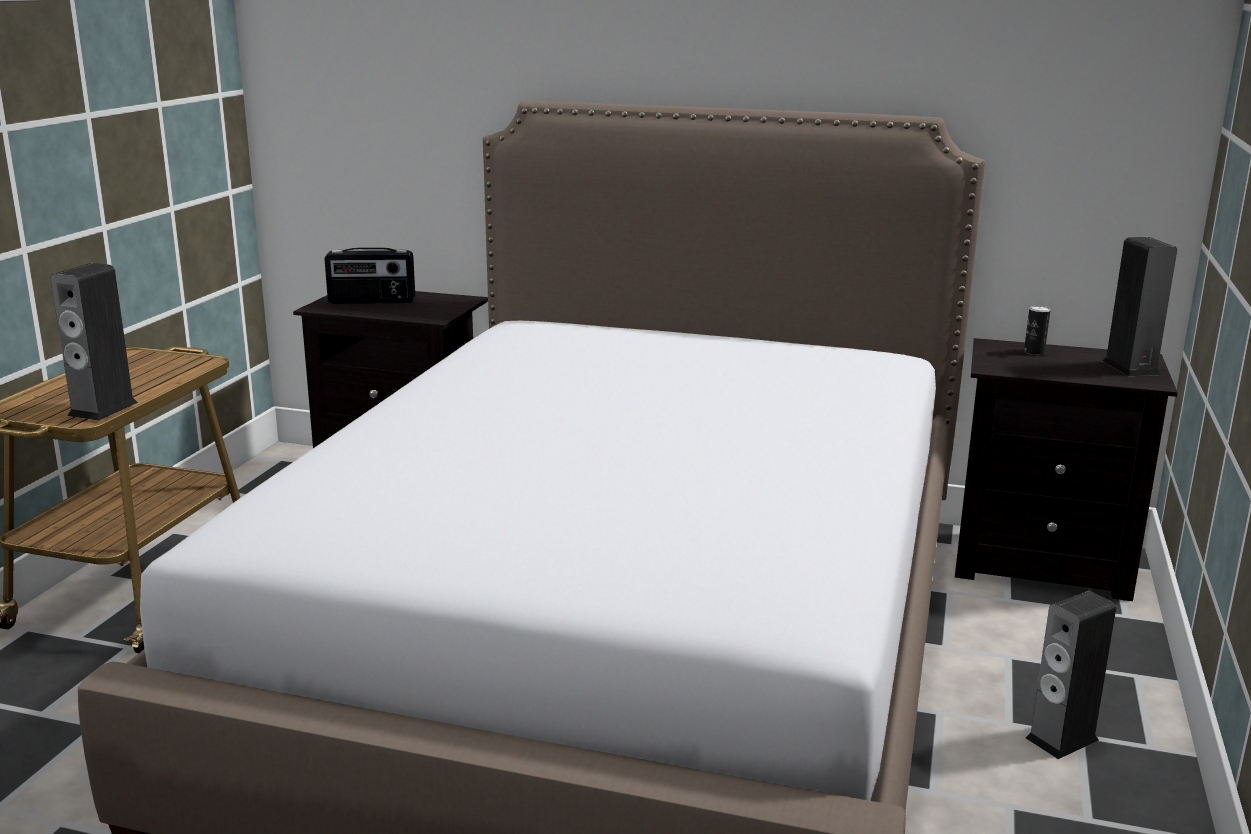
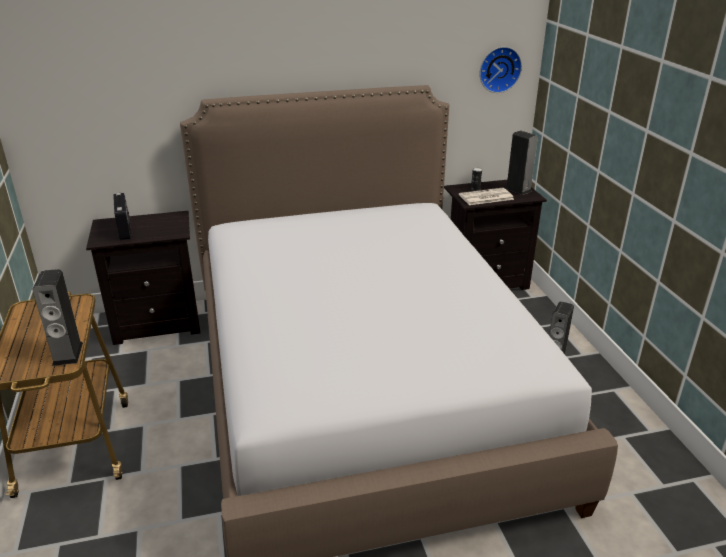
camera: 30 degrees left, 10 degrees up
radio [325,247,415,304] -> radio turned 75 degrees counterclockwise [113,193,131,240]
none -> newspaper [459,188,514,205]
none -> wall clock [479,47,522,93]

